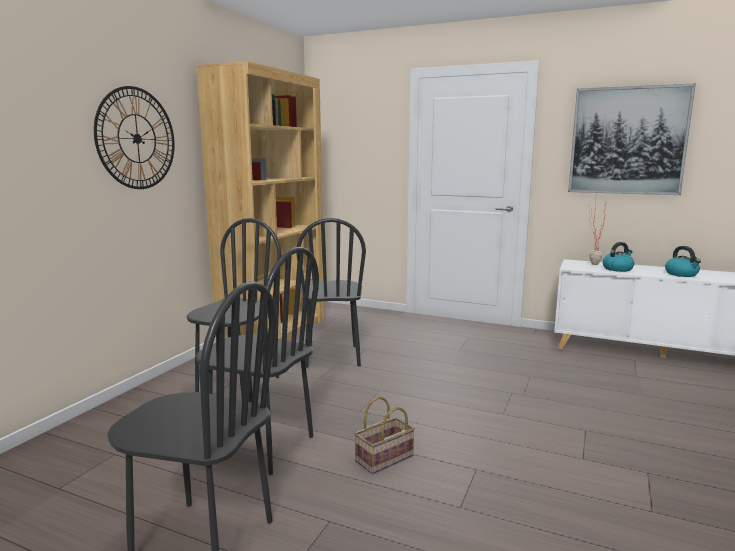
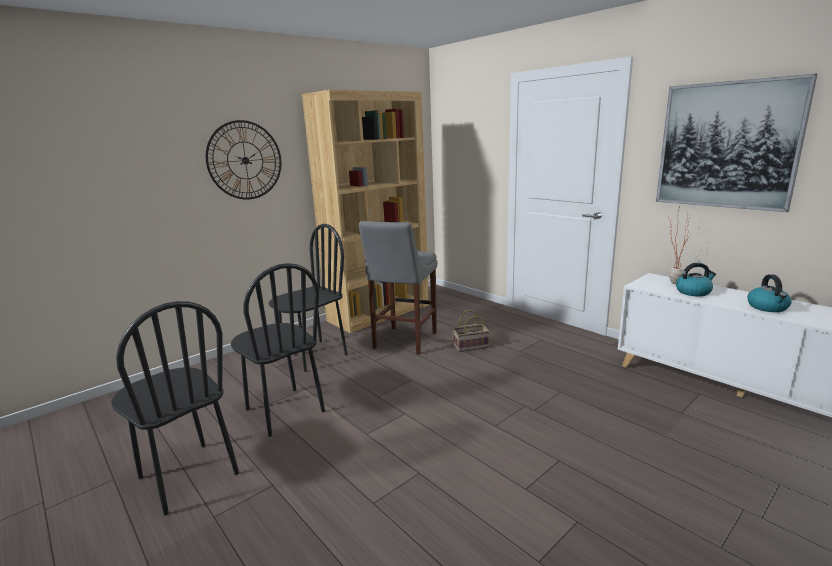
camera: 25 degrees right, 5 degrees up
black chair [296,218,366,368] -> grey stool [359,221,438,355]
basket [354,397,415,474] -> basket moved to [453,310,489,352]

